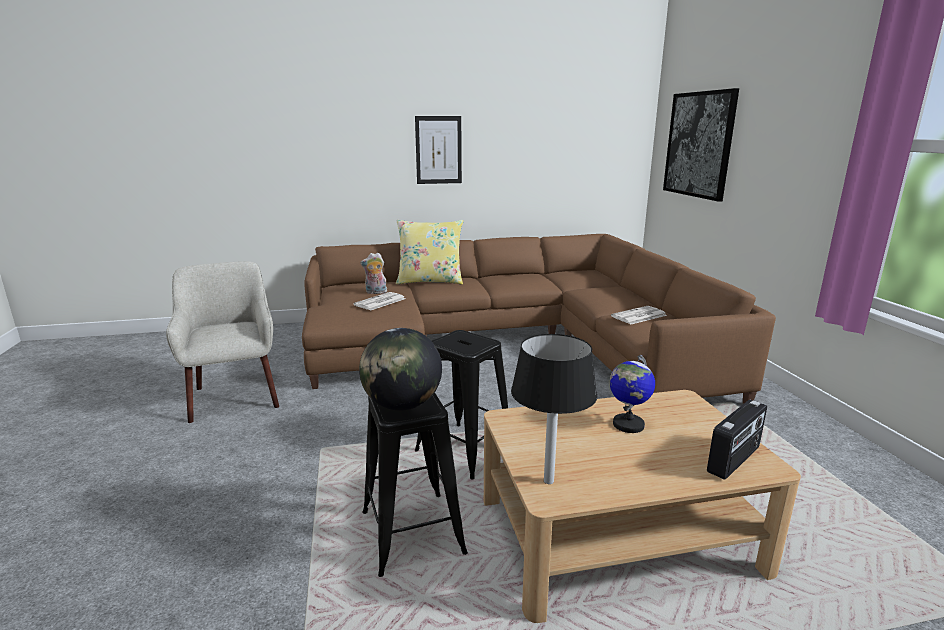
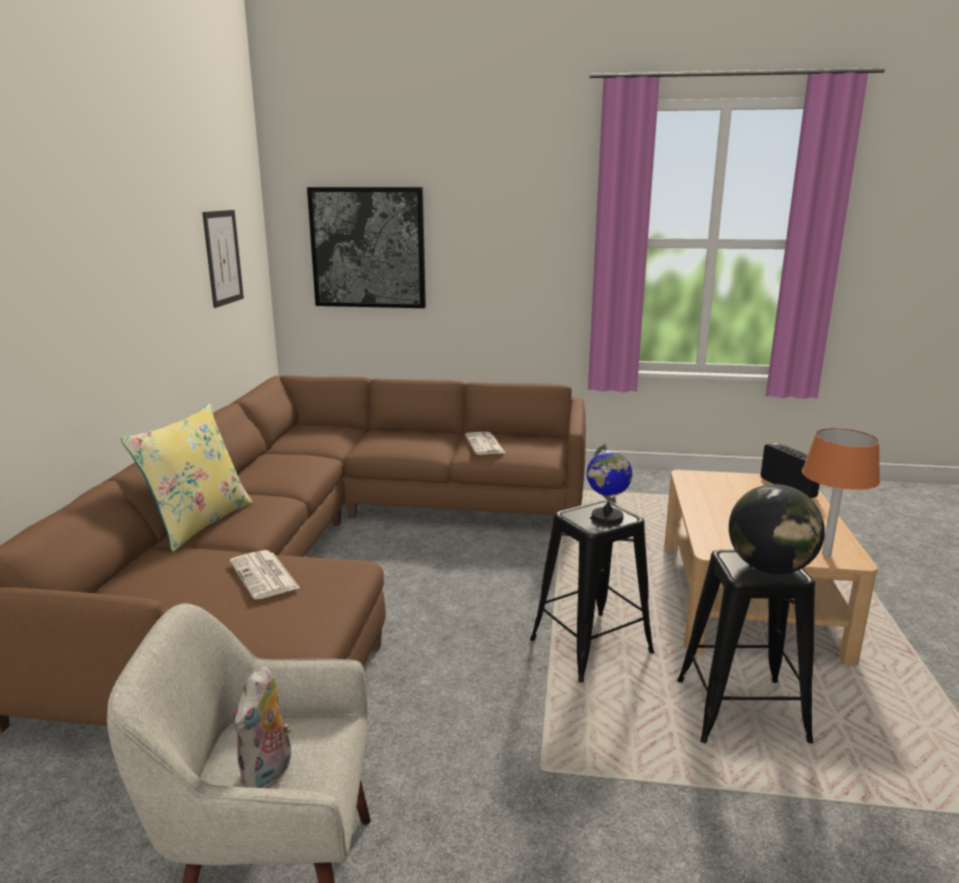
camera: 70 degrees left, 0 degrees up
plush toy [360,253,387,294] -> plush toy moved to [233,666,291,788]
picture [415,116,462,184] -> picture moved to [202,210,244,308]
black table lamp [511,334,597,484] -> orange table lamp [802,428,880,556]
globe [610,355,655,433] -> globe moved to [587,443,632,525]

